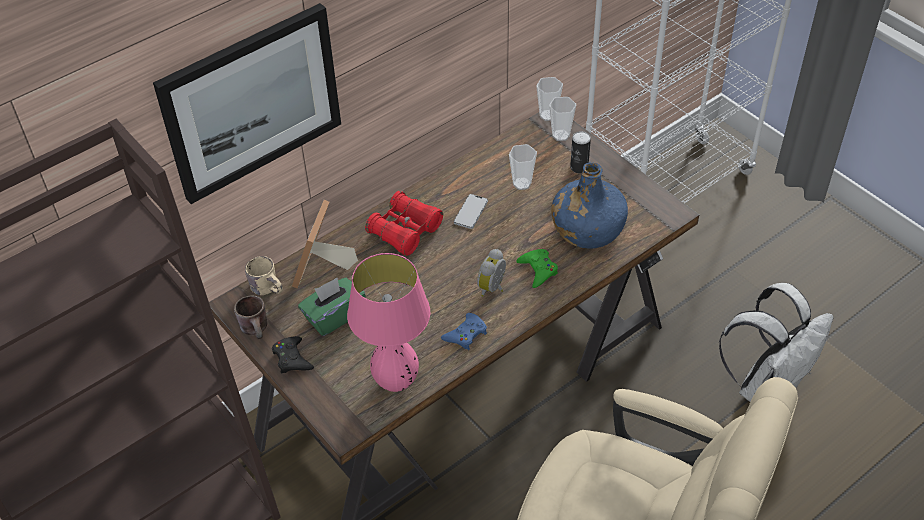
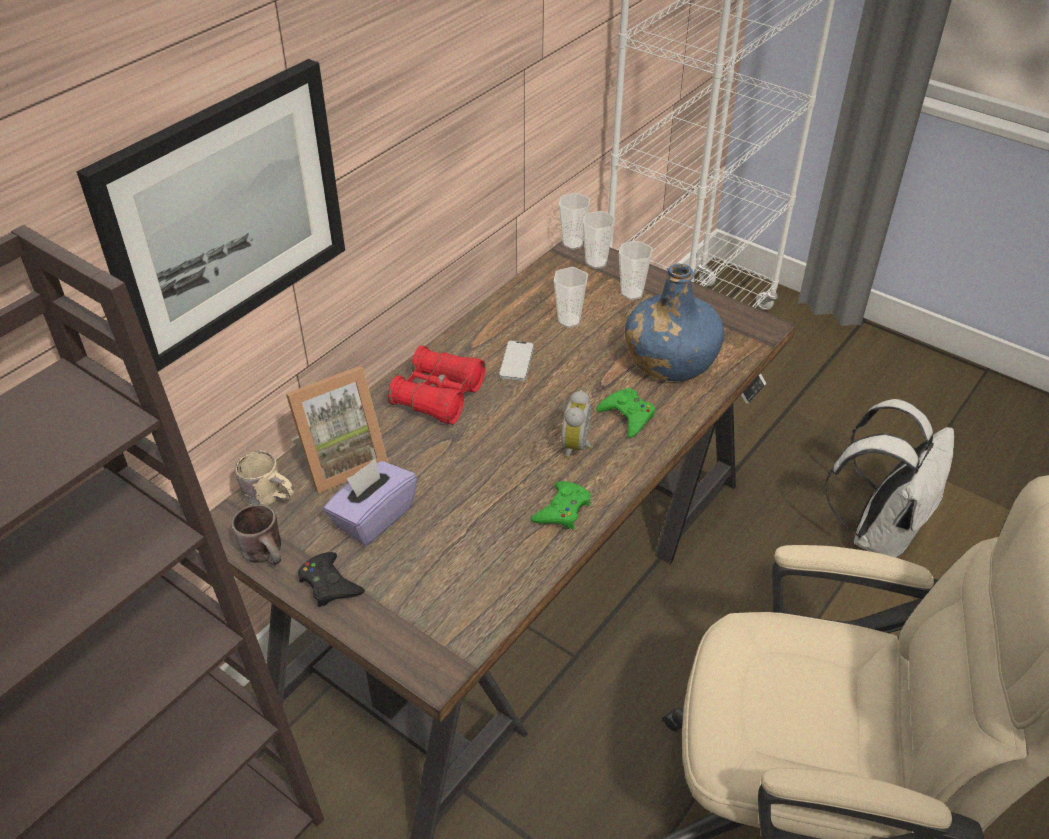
camera: 15 degrees left, 5 degrees down
picture frame [292,200,358,288] -> picture frame turned 120 degrees counterclockwise [286,366,388,494]
green tissue box [298,278,366,336] -> purple tissue box [324,459,417,546]
pink table lamp [347,253,430,392] -> none
blue game controller [441,313,487,350] -> green game controller [530,481,591,529]
can [570,131,591,173] -> cup [619,241,653,300]

